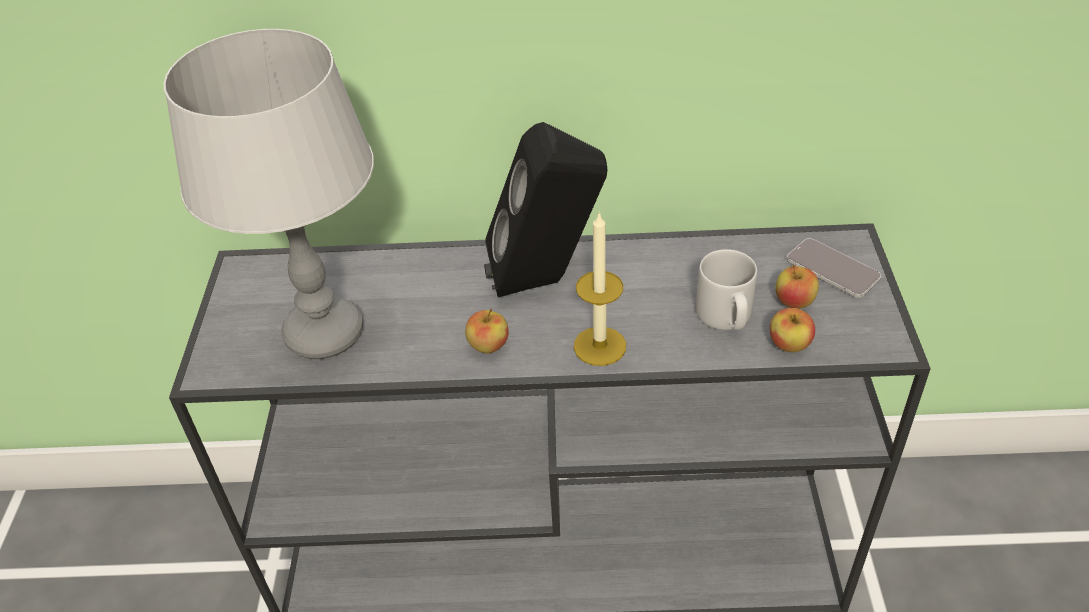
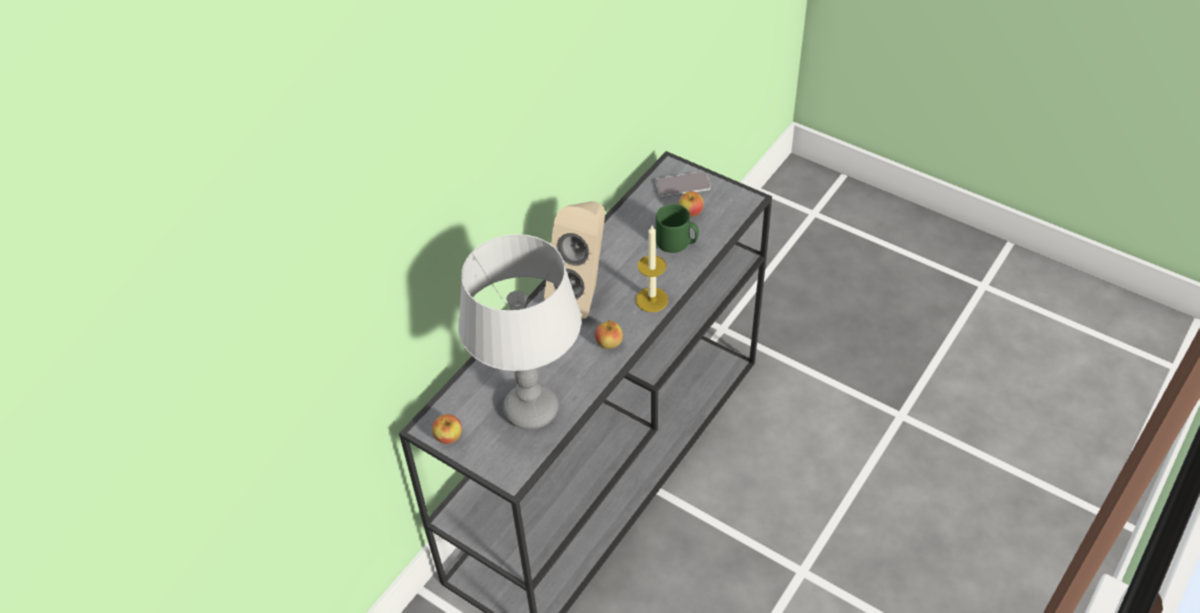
camera: 55 degrees left, 5 degrees up
black speaker [484,122,607,297] -> beige speaker [544,201,605,319]
grey mug [696,249,757,330] -> green mug [656,204,699,253]
apple [770,308,815,352] -> apple moved to [432,414,462,444]

